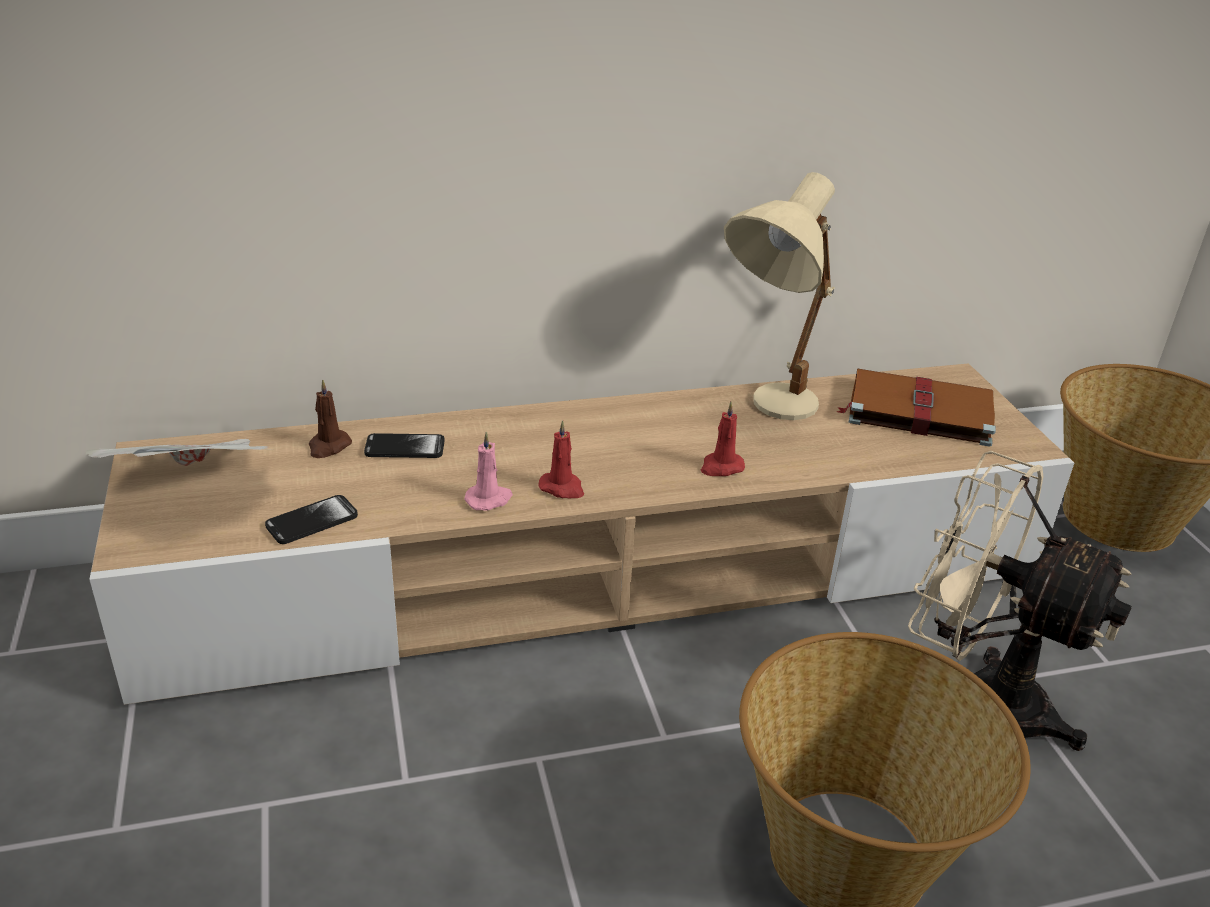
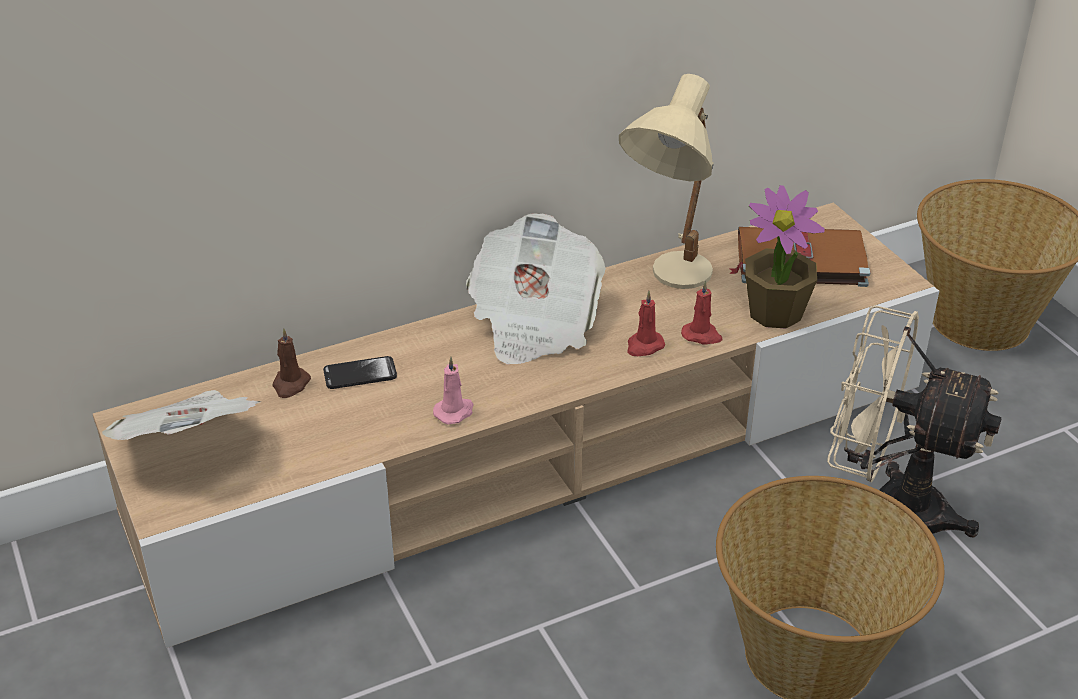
camera: 10 degrees left, 5 degrees up
phone [265,495,358,544] -> none
red candle [538,420,584,498] -> red candle moved to [681,280,723,345]
none -> newspaper [466,213,606,364]
none -> potted plant [745,185,825,329]

